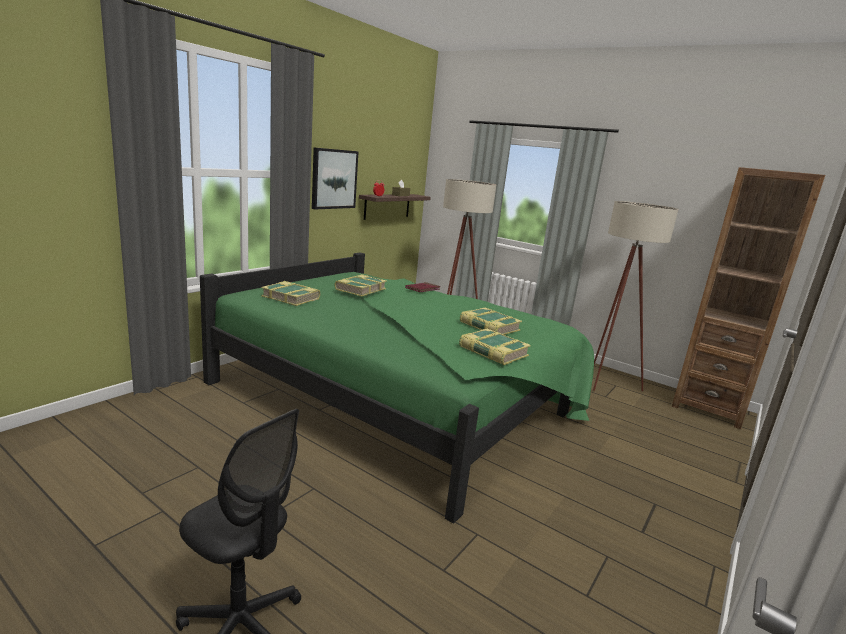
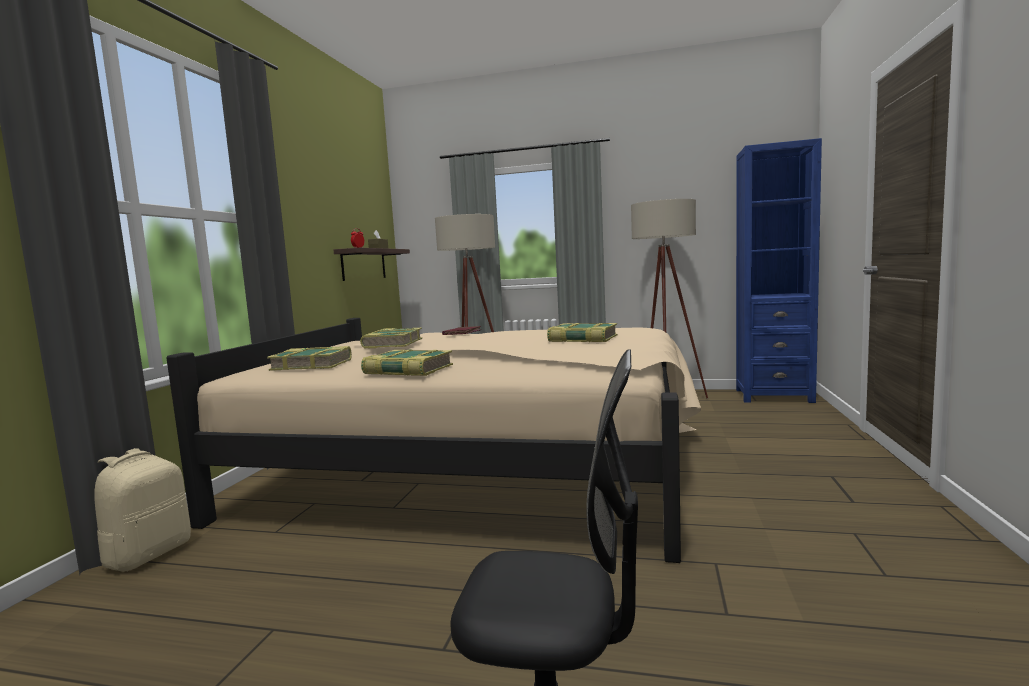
camera: 20 degrees left, 10 degrees down
green bed [200,252,594,524] -> beige bed [166,318,701,563]
picture [312,148,359,209] -> none
book [459,329,531,365] -> book moved to [361,350,453,376]
brown bookcase [672,167,825,429] -> blue bookcase [736,138,822,403]
none -> beige backpack [94,448,191,572]

